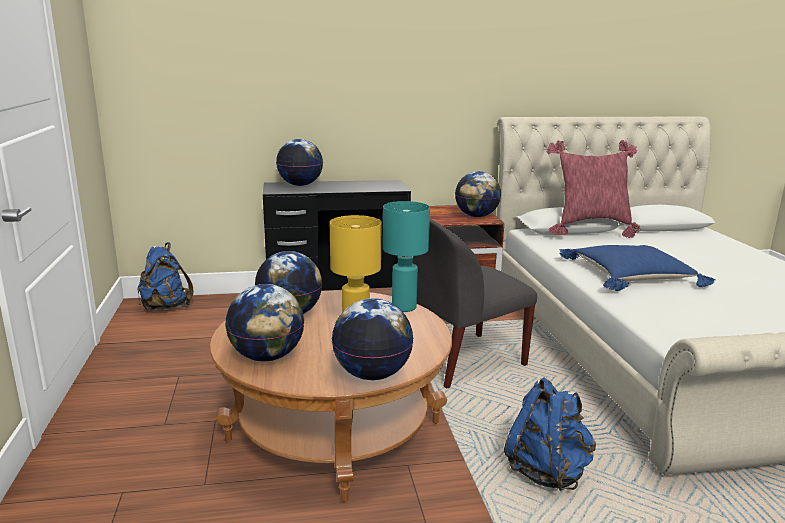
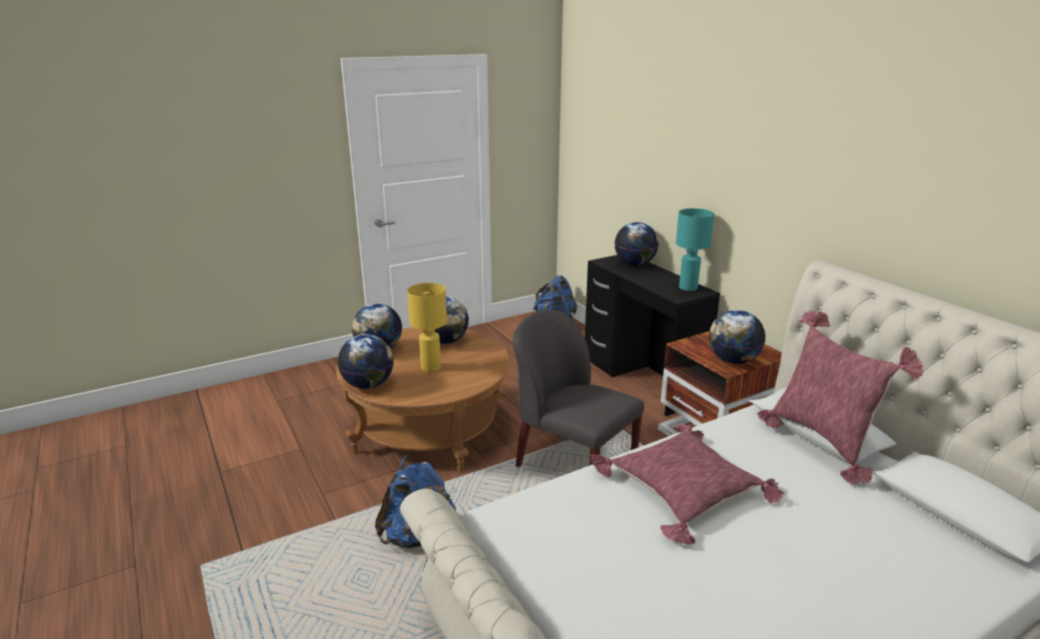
camera: 70 degrees right, 5 degrees up
turquoise table lamp [382,201,430,312] -> turquoise table lamp moved to [676,208,714,291]
blue pillow [559,245,716,291] -> red pillow [591,423,785,545]

